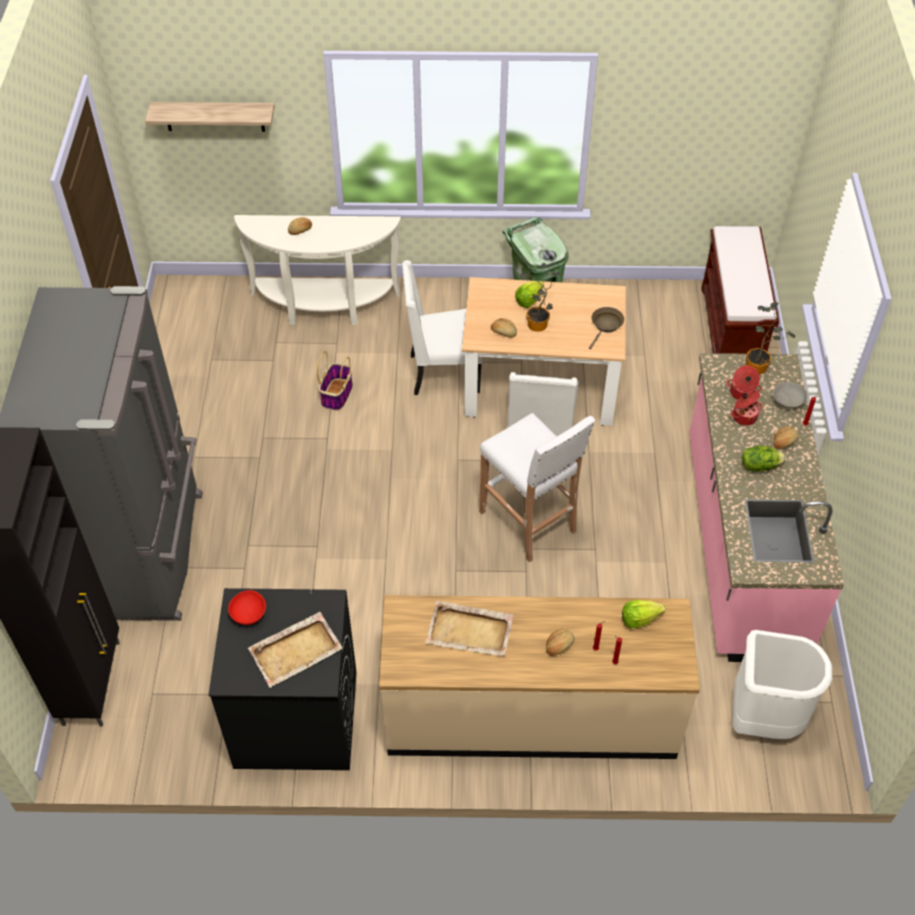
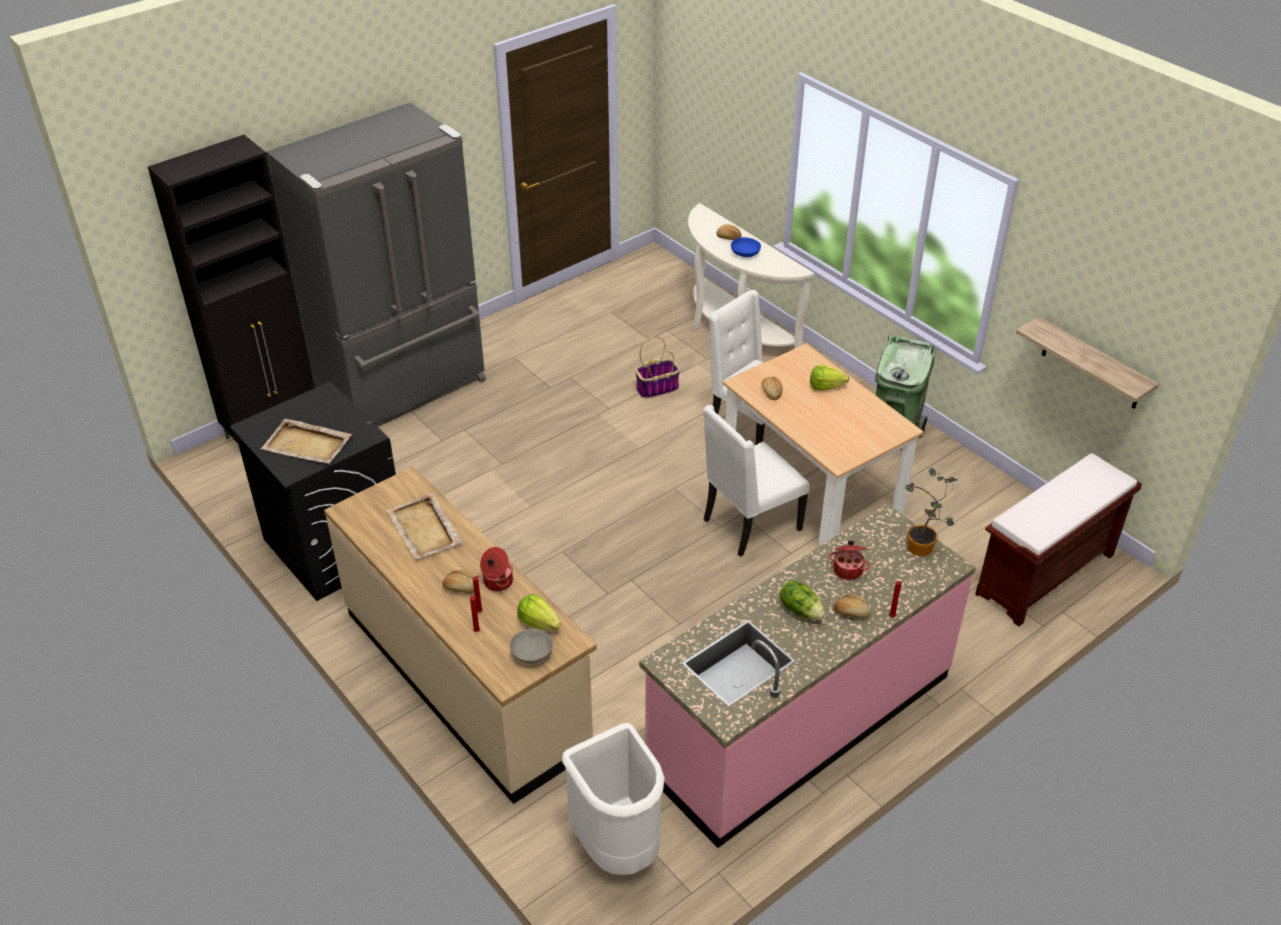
camera: 50 degrees right, 10 degrees down
shelf [145,102,275,132] -> shelf moved to [1016,316,1158,409]
red bowl [228,590,266,625] -> none
white stool [479,413,595,562] -> none
potted plant [520,263,561,332] -> none
brown frying pan [589,307,624,349] -> none
cooking pot [727,365,762,400] -> cooking pot moved to [480,547,513,591]
grey bowl [773,382,807,409] -> grey bowl moved to [510,629,553,664]
none -> blue bowl [731,237,761,257]

